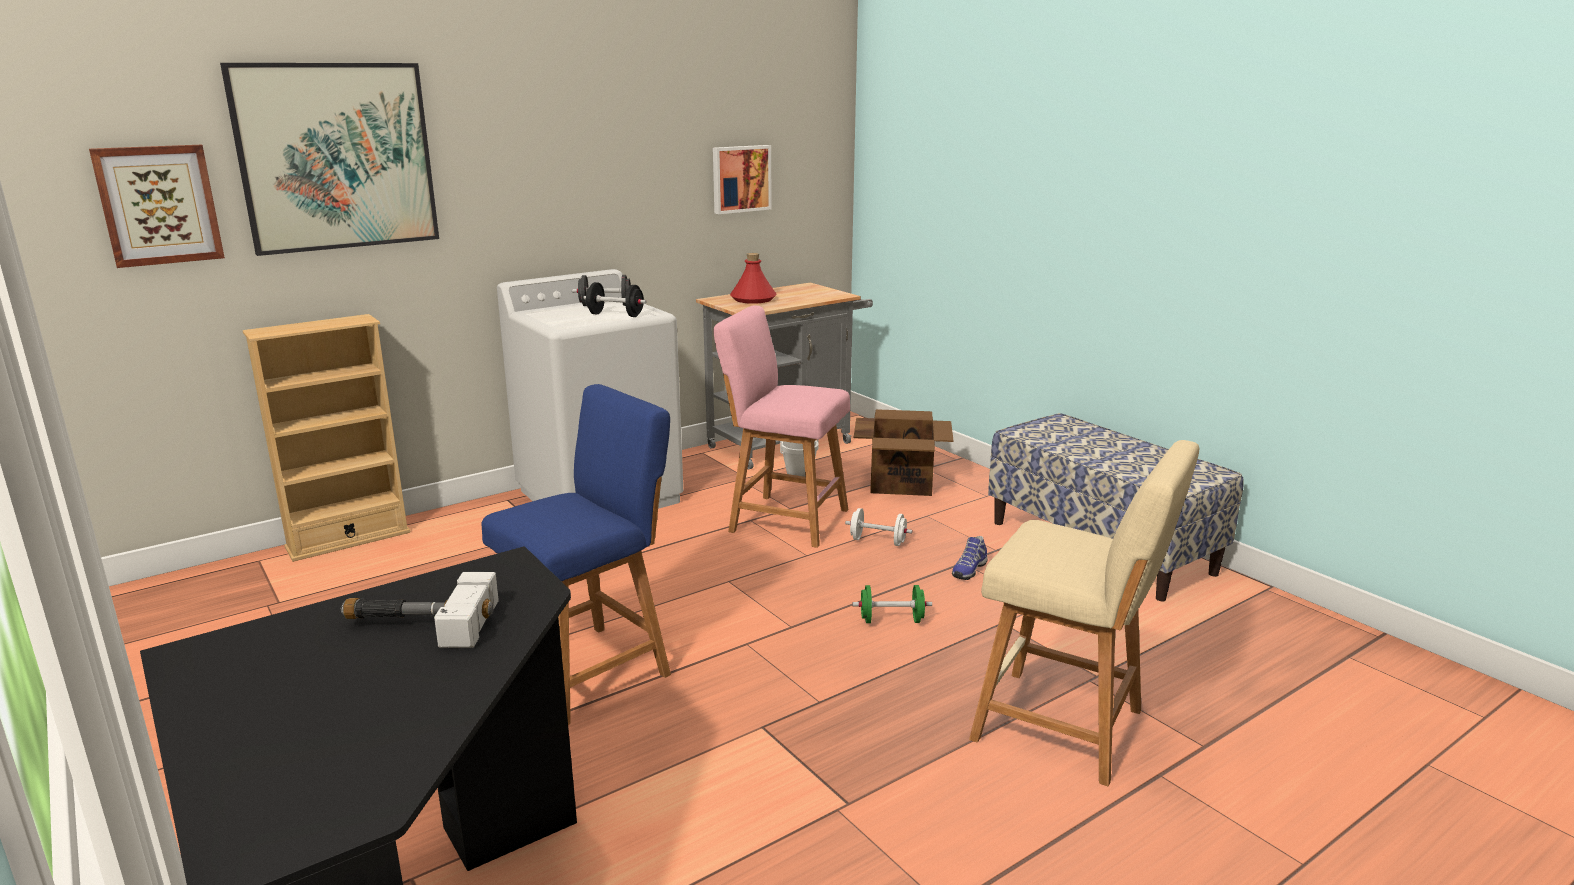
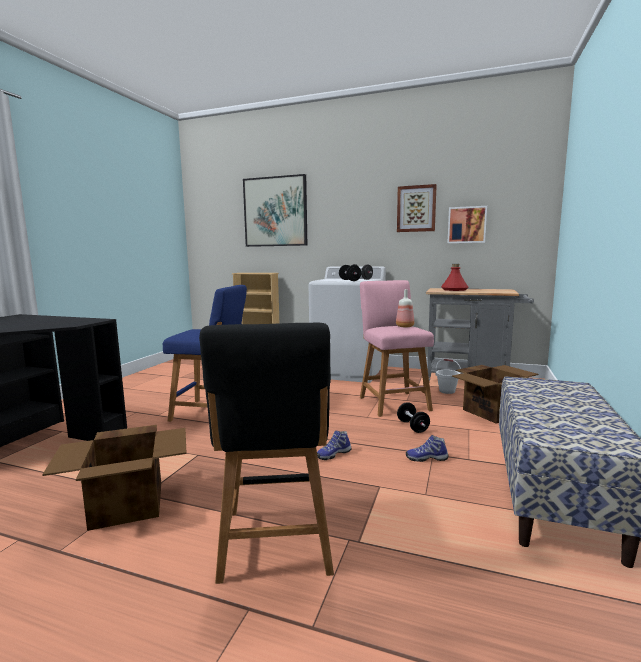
camera: 55 degrees right, 10 degrees down
picture [89,145,225,268] -> picture moved to [397,184,437,232]
hammer [341,572,499,648] -> none
white dumbbell [845,508,912,546] -> black dumbbell [397,402,430,433]
green dumbbell [853,585,932,623] -> shoe [317,431,352,460]
beige stool [969,440,1200,786] -> black stool [199,323,334,584]
none -> cardboard box [42,425,187,531]
none -> bottle [396,289,414,327]

